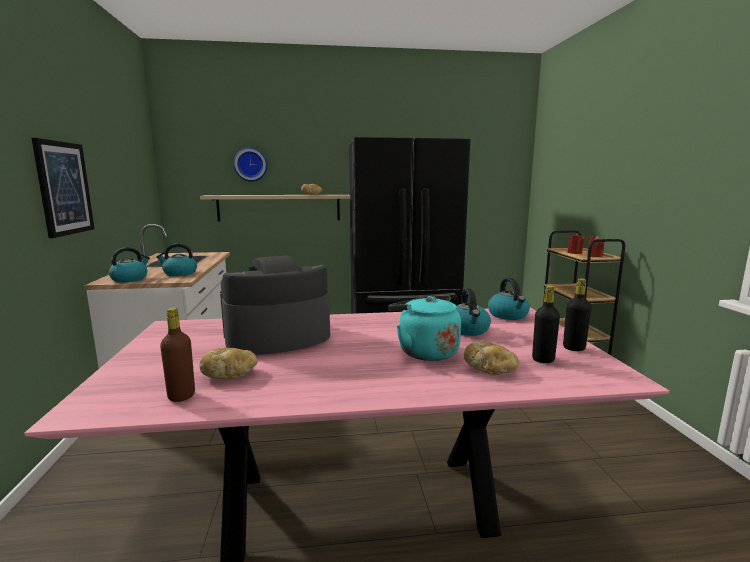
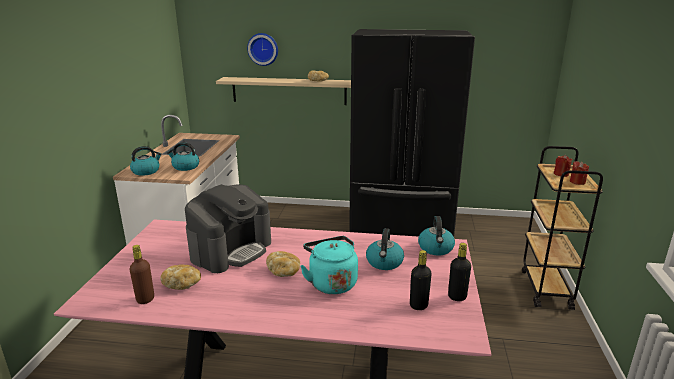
camera: 15 degrees right, 10 degrees up
picture [32,138,94,238] -> none
coffee machine [220,256,330,355] -> coffee machine turned 135 degrees clockwise [185,185,271,273]
bread [464,341,519,375] -> bread moved to [266,251,300,277]

